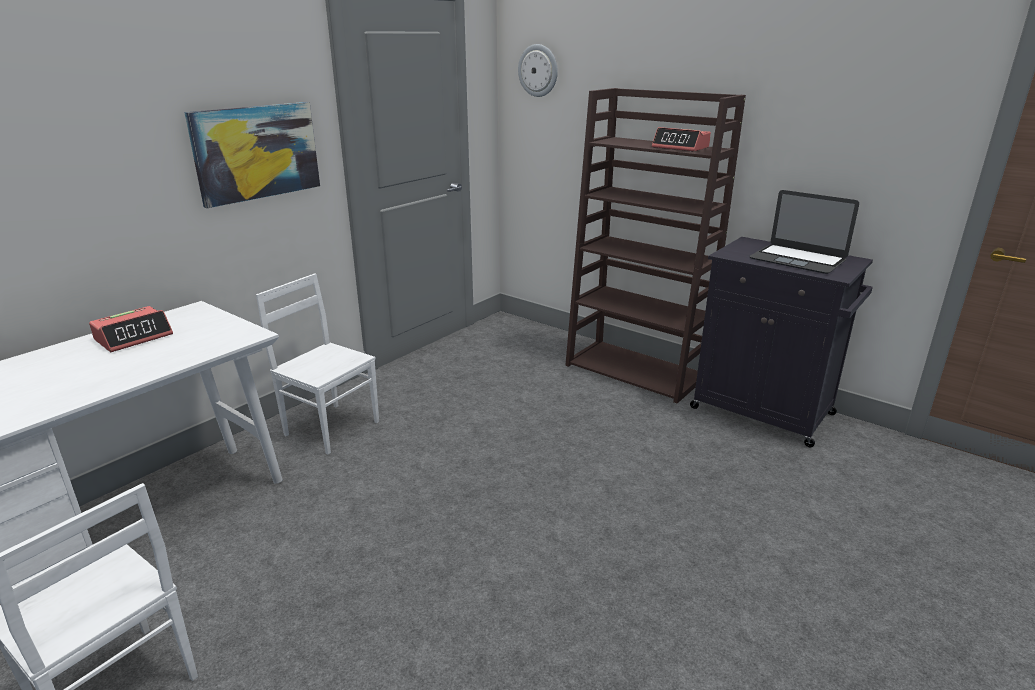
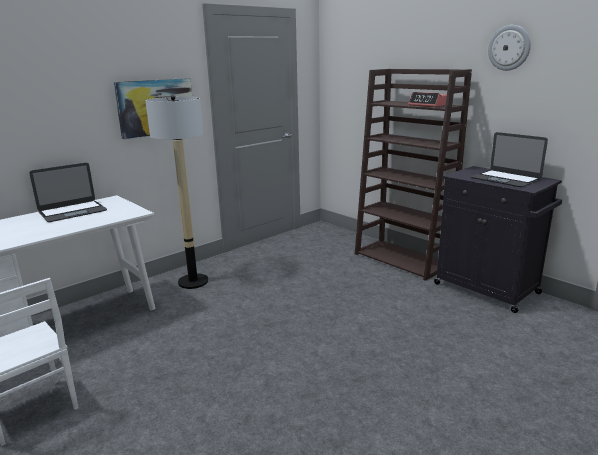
camera: 10 degrees right, 5 degrees down
alarm clock [89,306,173,352] -> laptop [29,163,107,222]
white chair [256,273,379,455] -> floor lamp [145,95,208,289]
wall clock [518,44,558,97] -> wall clock moved to [488,25,531,71]

